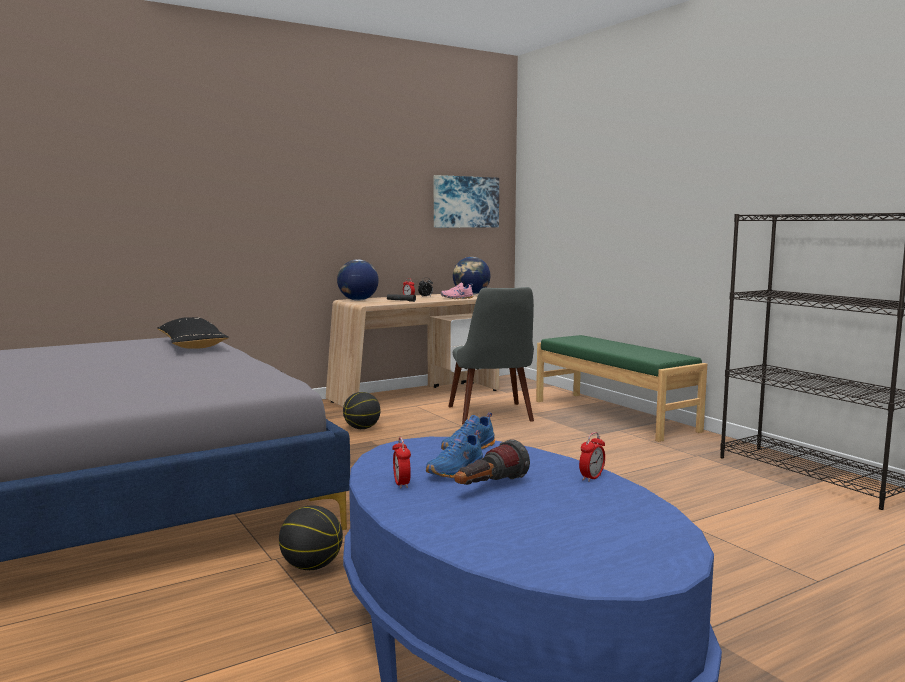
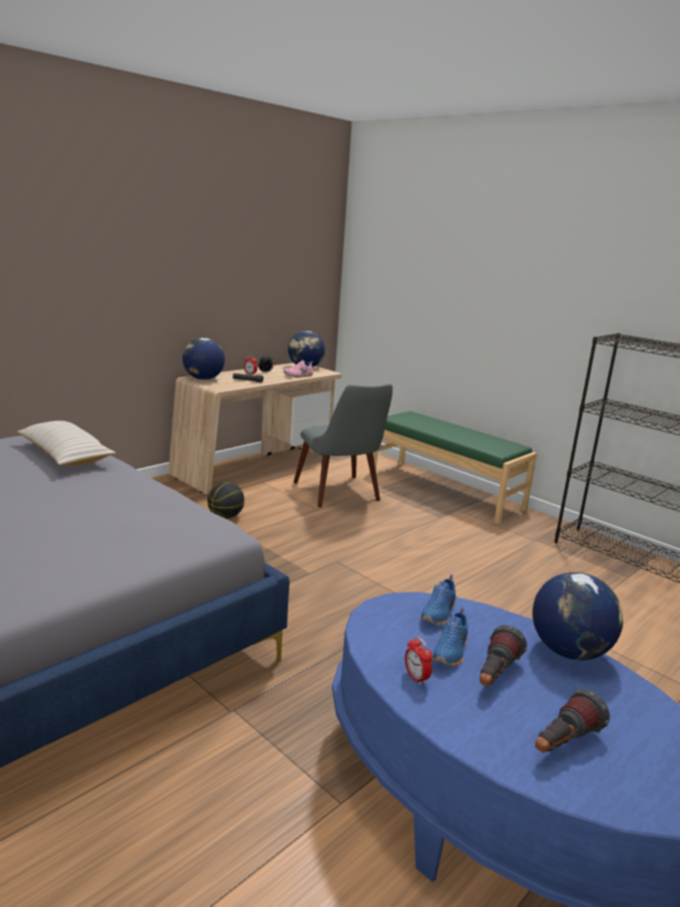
camera: 15 degrees left, 10 degrees up
black pillow [157,317,229,349] -> beige pillow [17,421,116,466]
basketball [279,505,343,570] -> none
picture [434,175,499,228] -> none
alarm clock [579,432,605,482] -> globe [532,572,623,660]
none -> flashlight [535,689,610,752]

